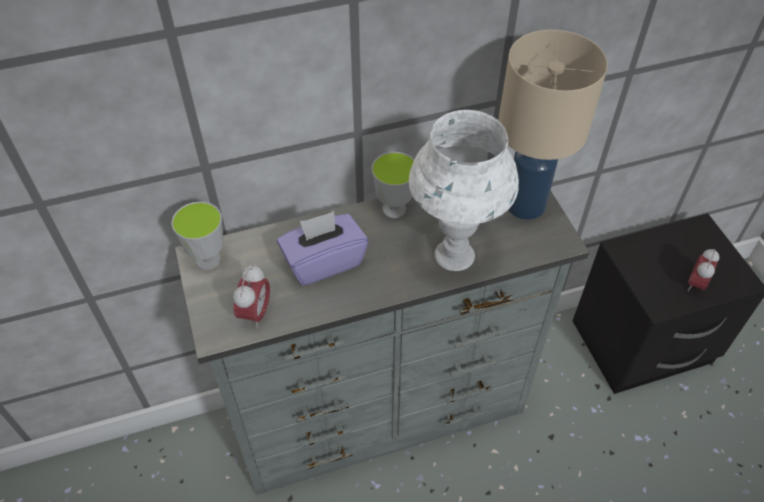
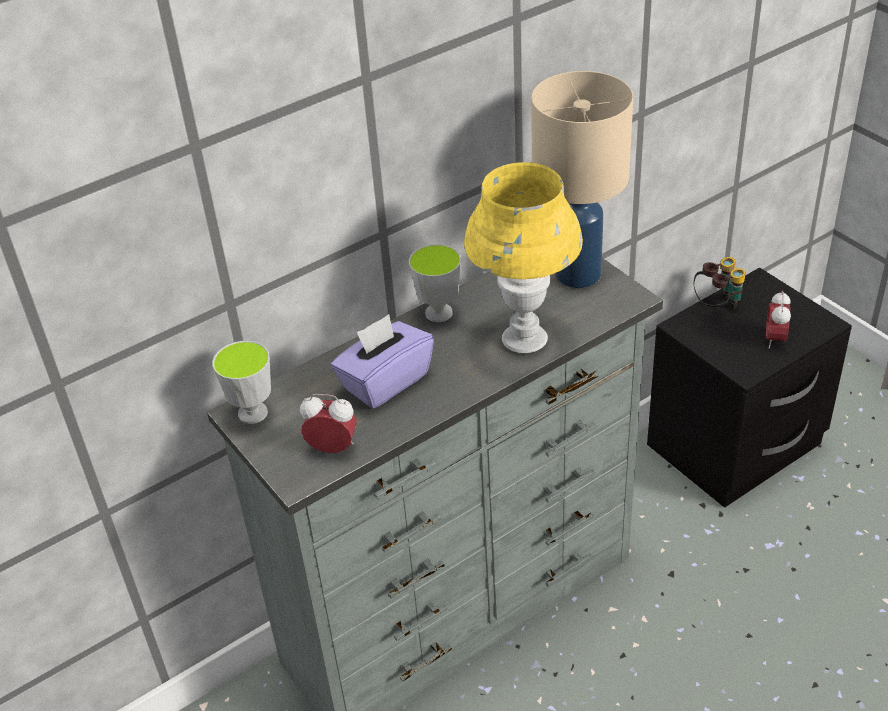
camera: 15 degrees left, 10 degrees down
alarm clock [233,264,270,329] -> alarm clock turned 75 degrees counterclockwise [300,394,357,453]
white table lamp [409,110,519,271] -> yellow table lamp [464,162,583,353]
none -> binoculars [693,257,746,309]

